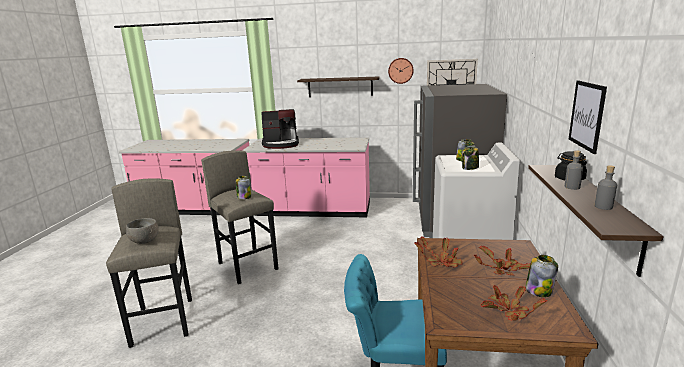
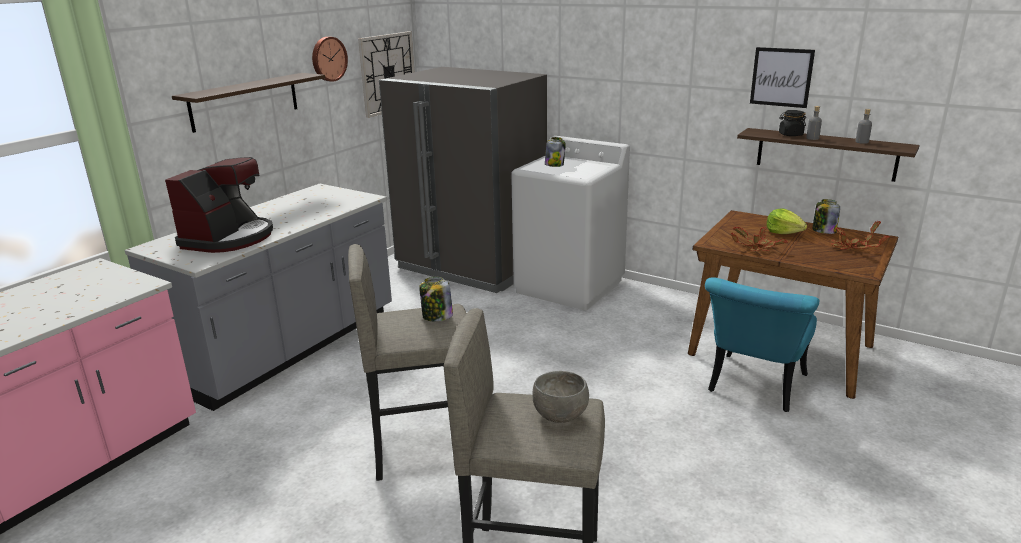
camera: 65 degrees left, 5 degrees up
pink counter [242,137,370,217] -> grey counter [124,184,392,411]
jar [462,145,479,170] -> none
potted plant [474,246,530,275] -> lettuce [767,208,807,234]

